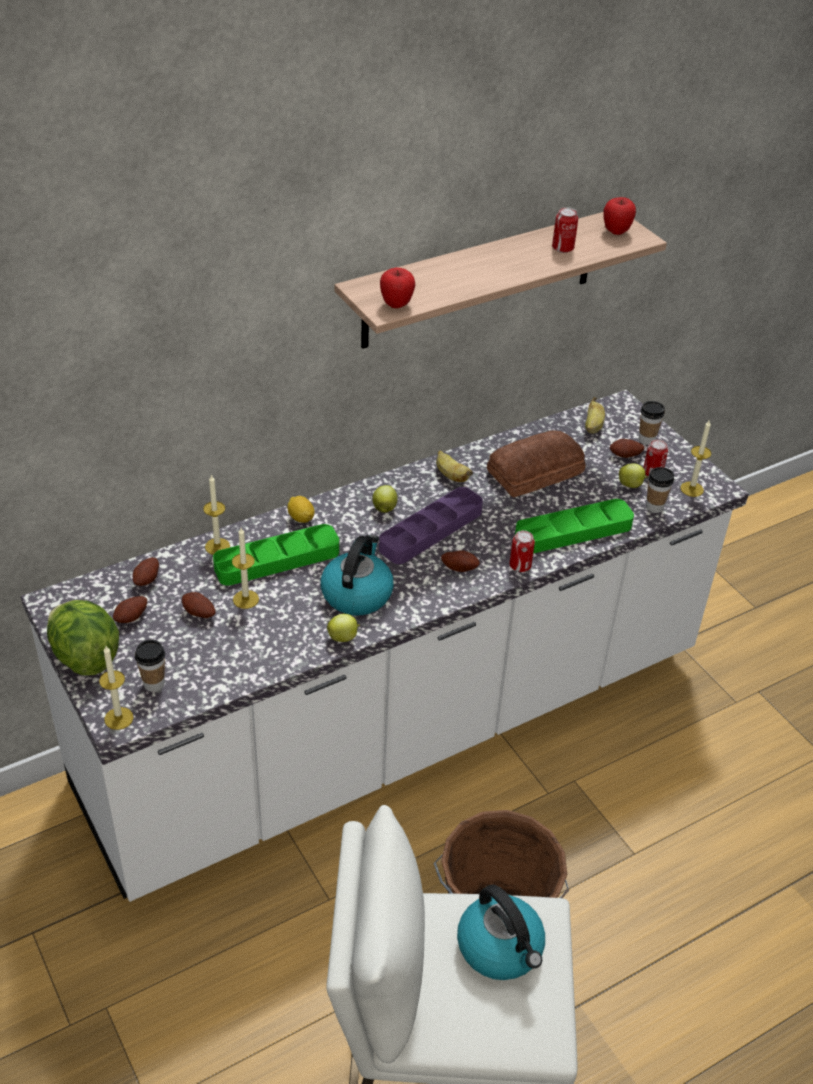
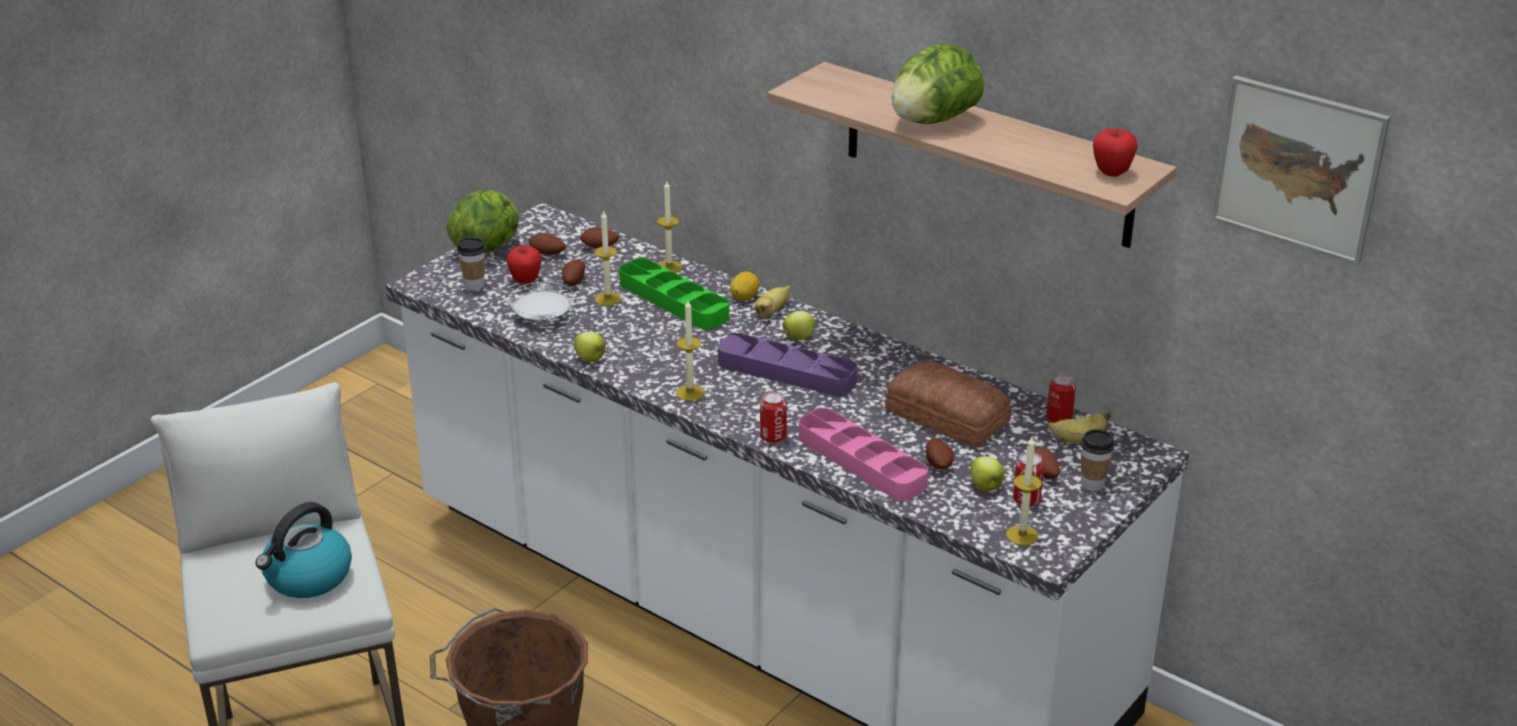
camera: 70 degrees right, 10 degrees down
candle [99,646,134,730] -> candle moved to [676,300,705,401]
kettle [321,535,394,615] -> none
apple [380,268,415,308] -> apple moved to [506,246,542,284]
banana [436,450,473,482] -> banana moved to [755,285,791,318]
potato [441,550,480,572] -> potato moved to [926,438,954,469]
green tray [515,499,634,554] -> pink tray [799,408,928,501]
can [552,207,578,253] -> can moved to [1046,373,1076,423]
cup [646,467,674,513] -> none
none -> white plate [508,282,575,320]
none -> lettuce [892,44,984,124]
none -> picture [1211,75,1391,265]

